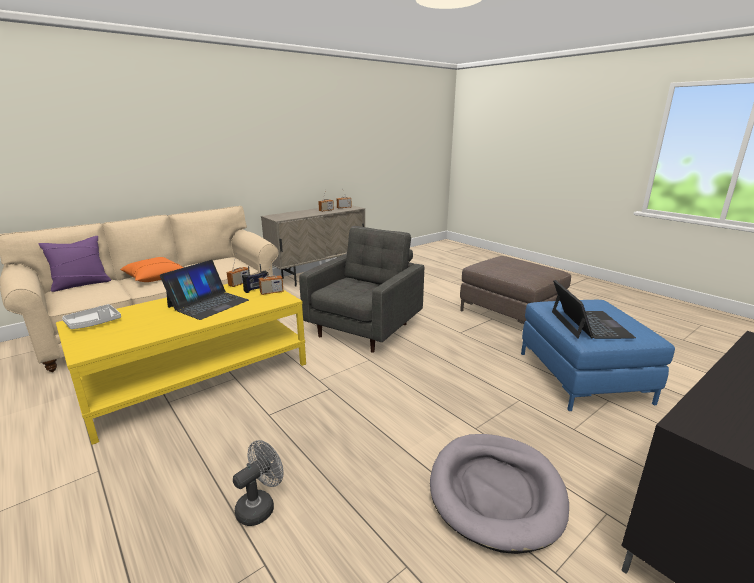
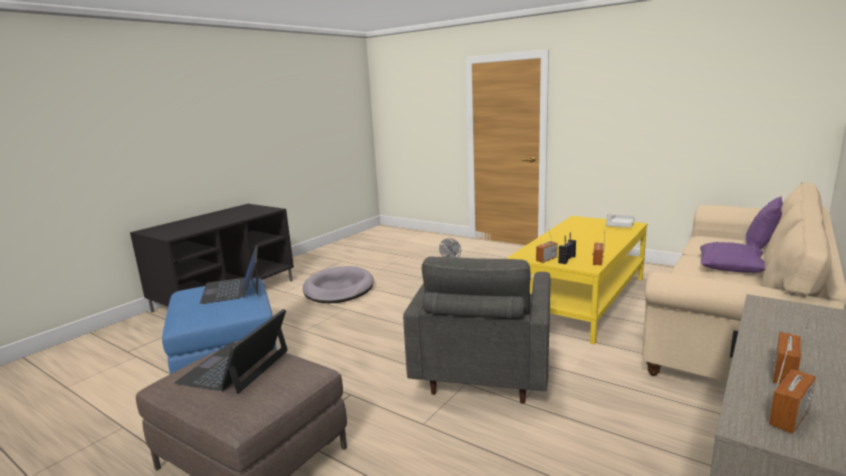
camera: 165 degrees right, 5 degrees down
orange pillow [120,257,184,282] -> purple pillow [700,242,765,273]
laptop [160,260,249,320] -> laptop moved to [174,309,288,394]

